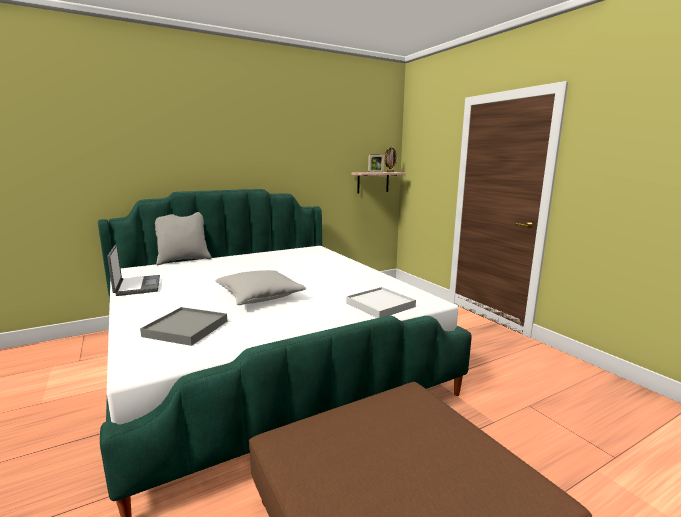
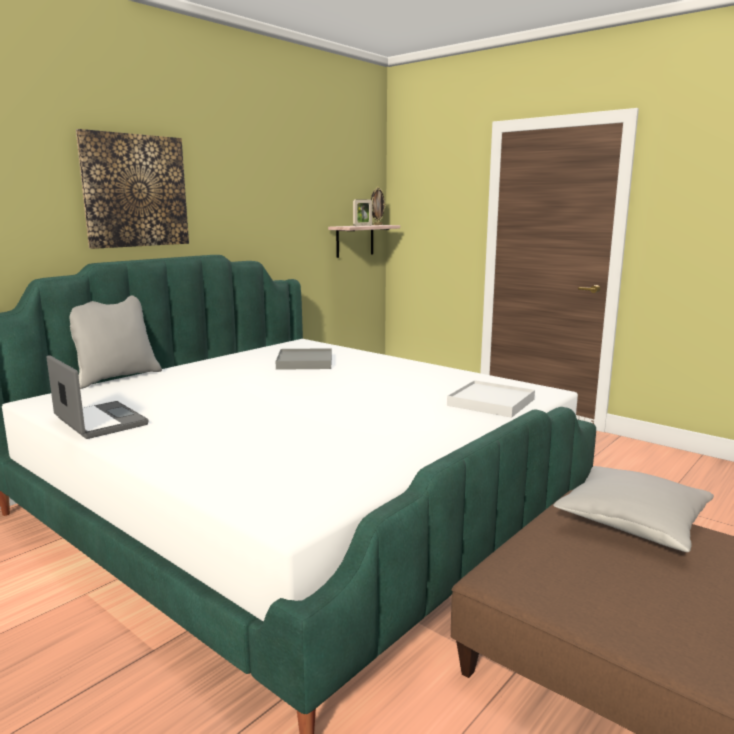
camera: 20 degrees left, 0 degrees up
grey tray [140,307,227,346] -> grey tray moved to [276,348,332,370]
grey pillow [215,270,306,305] -> grey pillow moved to [553,466,714,552]
none -> picture [76,129,189,249]

